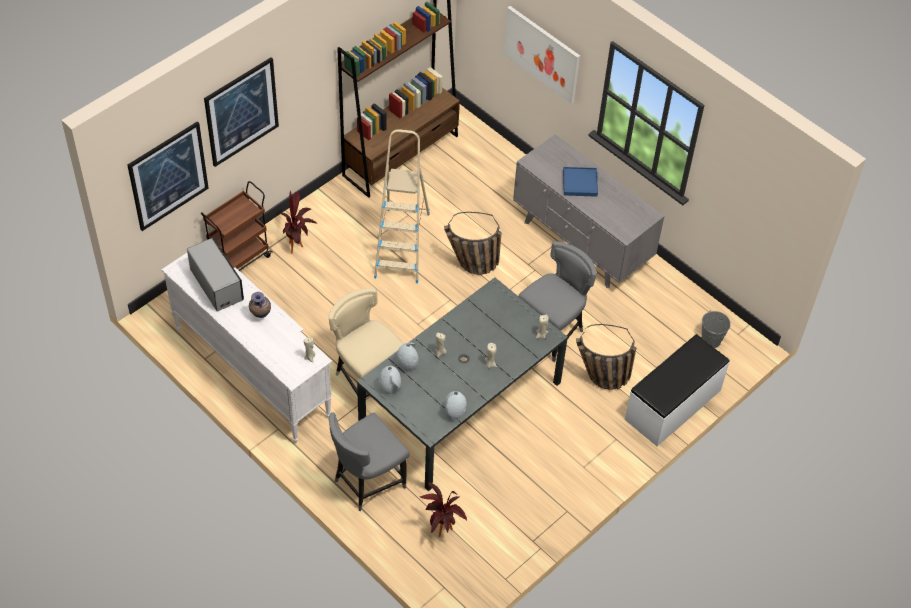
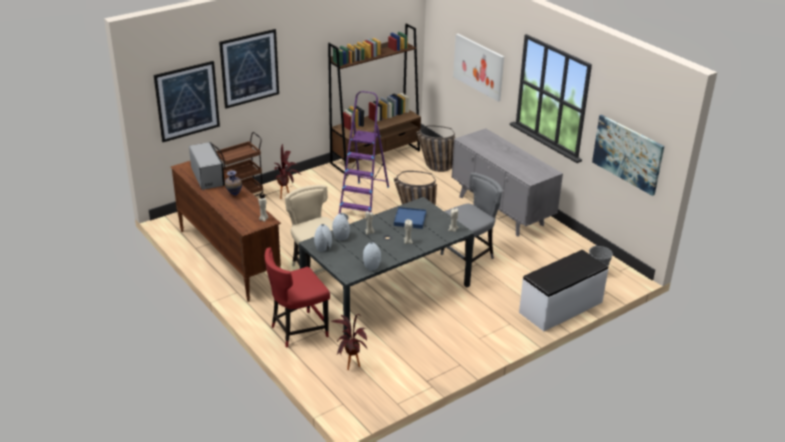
camera: 10 degrees right, 20 degrees down
white cabinet [161,253,332,443] -> brown cabinet [170,161,281,302]
grey chair [329,412,410,511] -> red chair [265,247,330,347]
beige step ladder [374,129,430,283] -> purple step ladder [339,91,389,213]
blue tray [563,167,598,197] -> blue tray moved to [394,207,426,229]
basket [576,324,636,390] -> basket moved to [417,125,456,172]
none -> picture [592,115,664,196]

